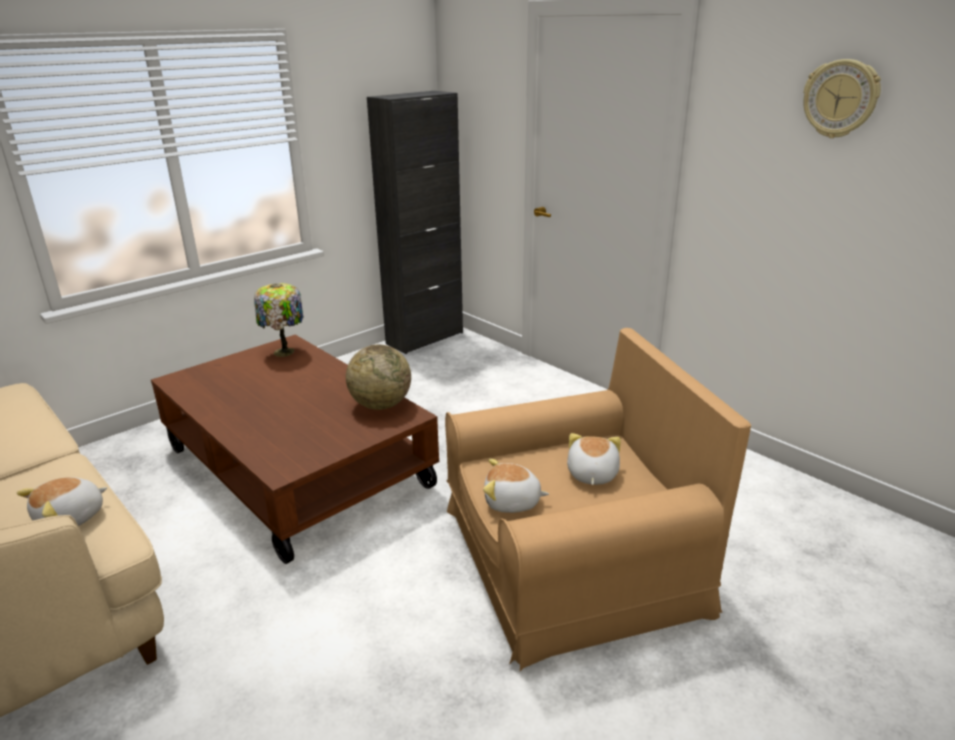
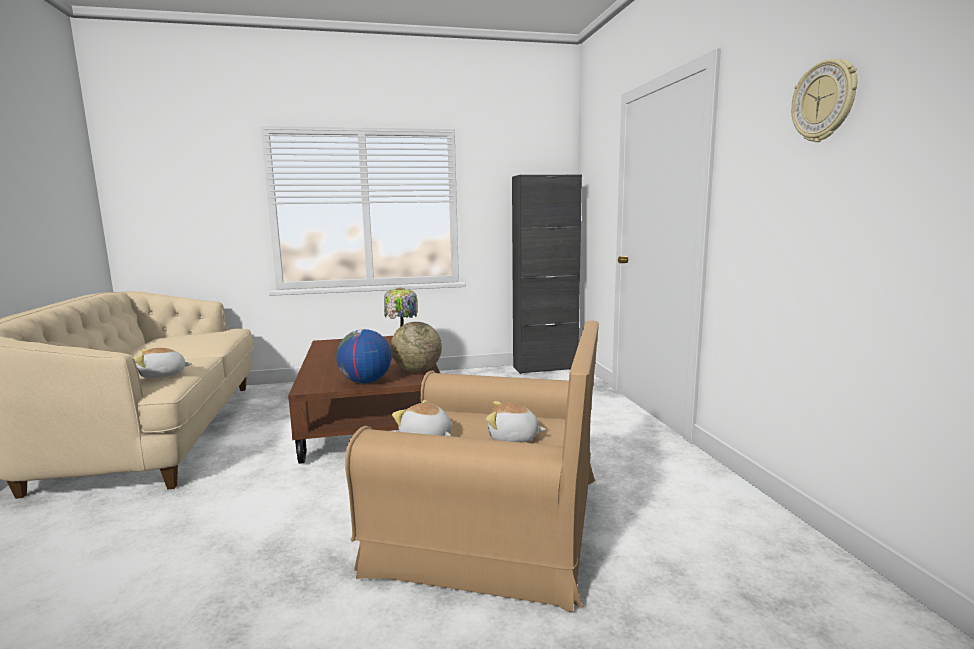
camera: 30 degrees right, 15 degrees down
plush toy [567,433,621,485] -> plush toy turned 120 degrees counterclockwise [486,401,546,443]
none -> globe [336,329,391,383]

